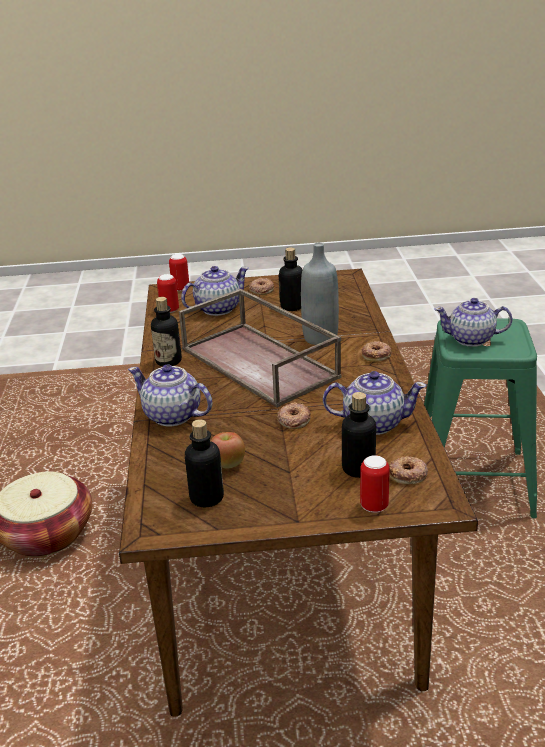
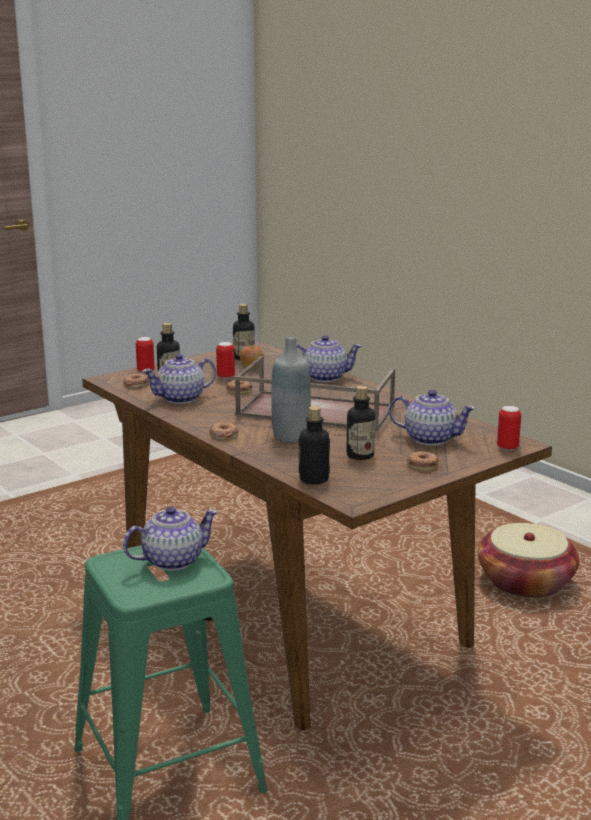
camera: 145 degrees right, 10 degrees down
bottle [151,297,182,366] -> bottle moved to [299,406,330,484]
can [157,274,179,313] -> can moved to [216,342,235,379]
teapot [181,266,249,316] -> teapot turned 90 degrees counterclockwise [389,390,476,446]

